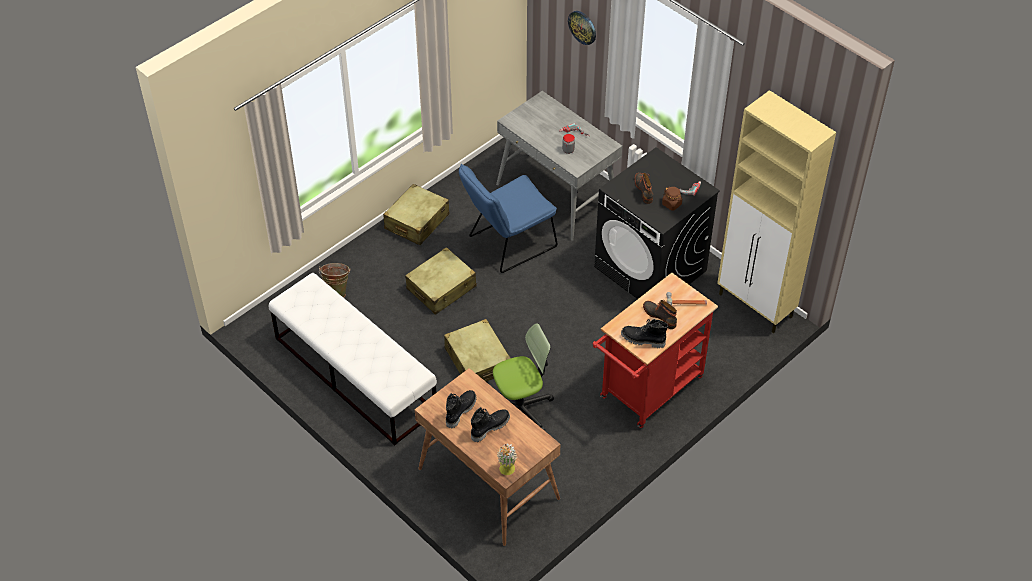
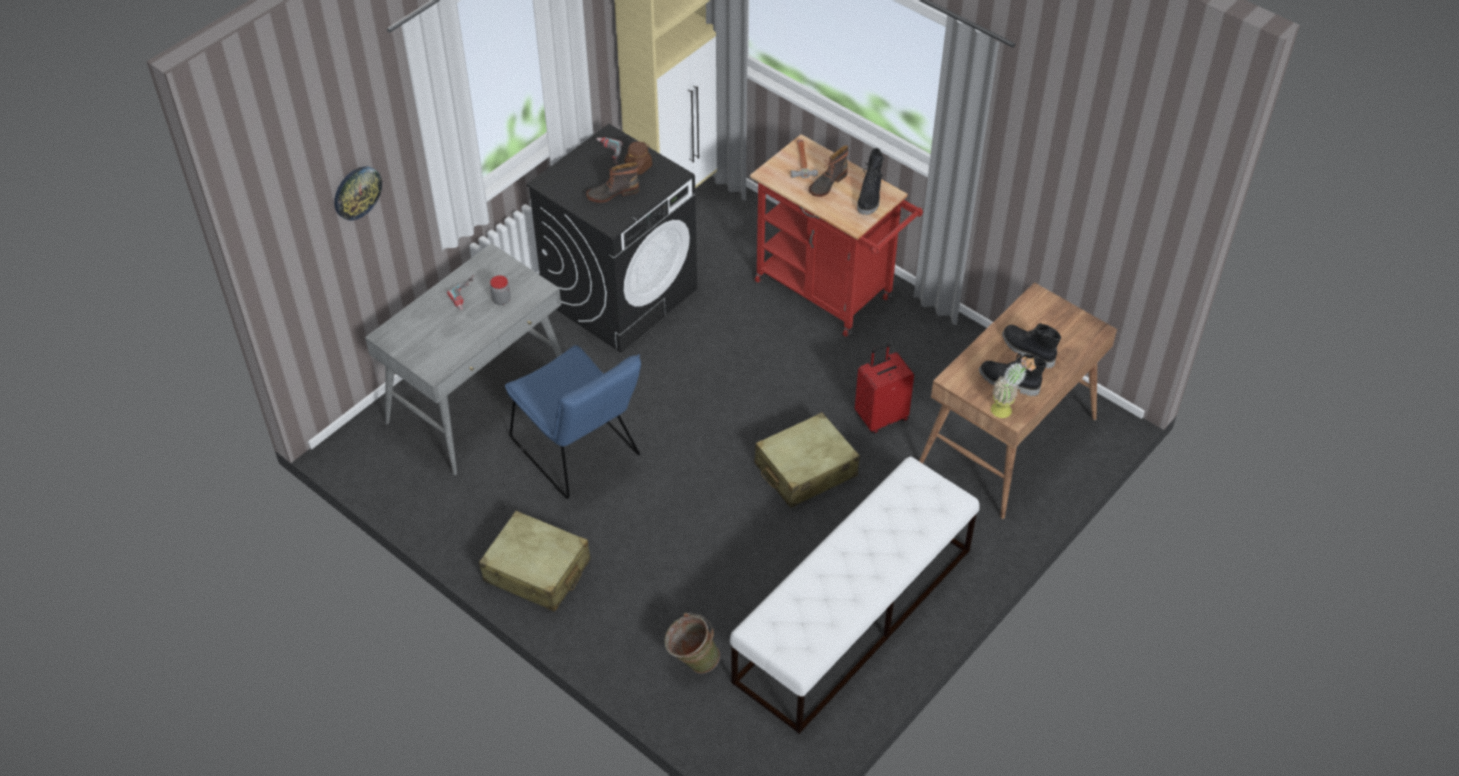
camera: 95 degrees left, 0 degrees up
beige suitcase [405,247,476,315] -> none
office chair [493,323,554,431] -> red suitcase [855,343,914,433]
potted plant [497,444,517,475] -> potted plant moved to [991,357,1036,418]

